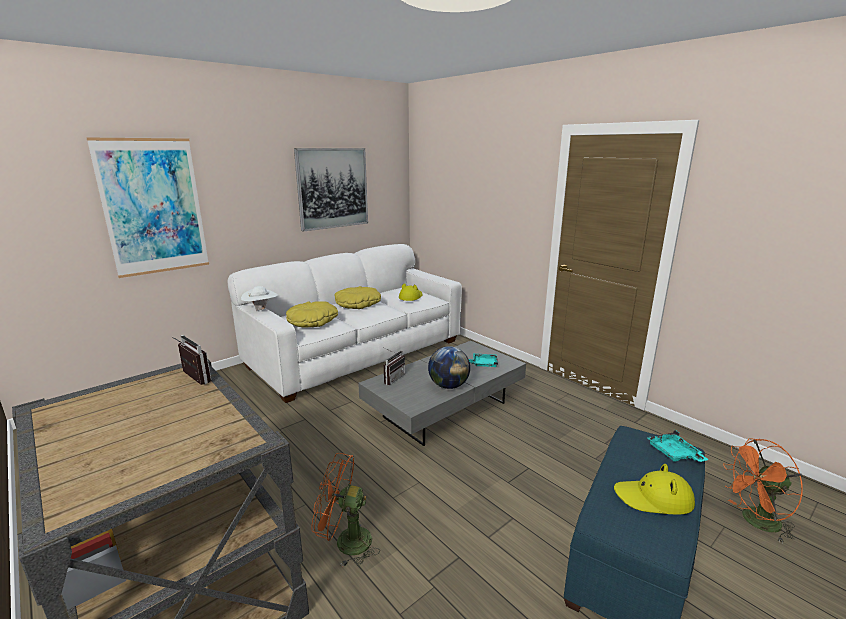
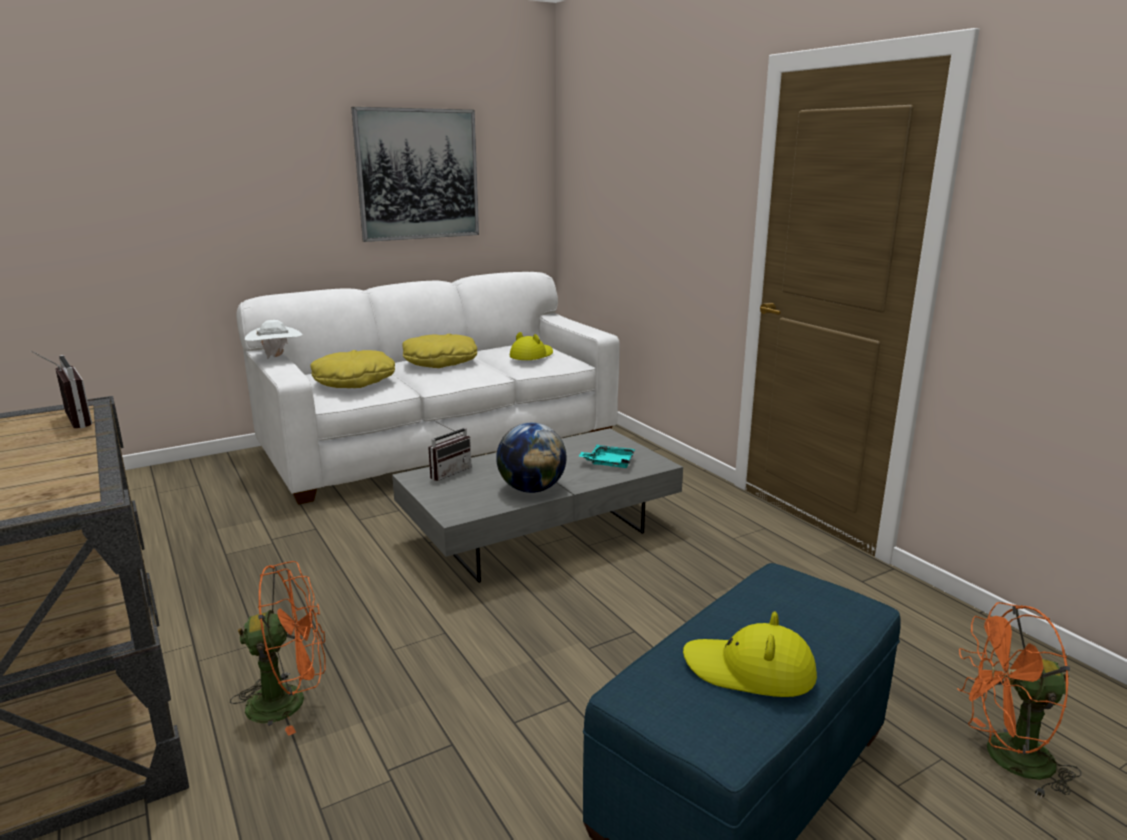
camera: 10 degrees right, 0 degrees up
picture [87,138,209,278] -> none
orange fan [311,453,380,566] -> orange fan turned 150 degrees clockwise [230,561,325,736]
turquoise tray [646,430,709,462] -> none

